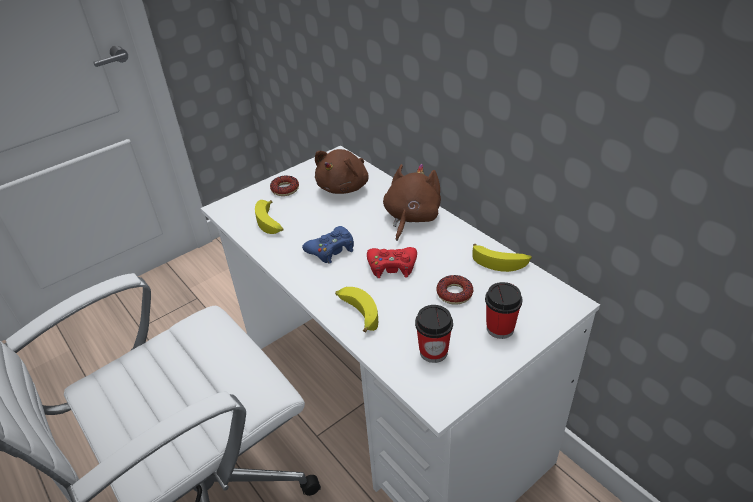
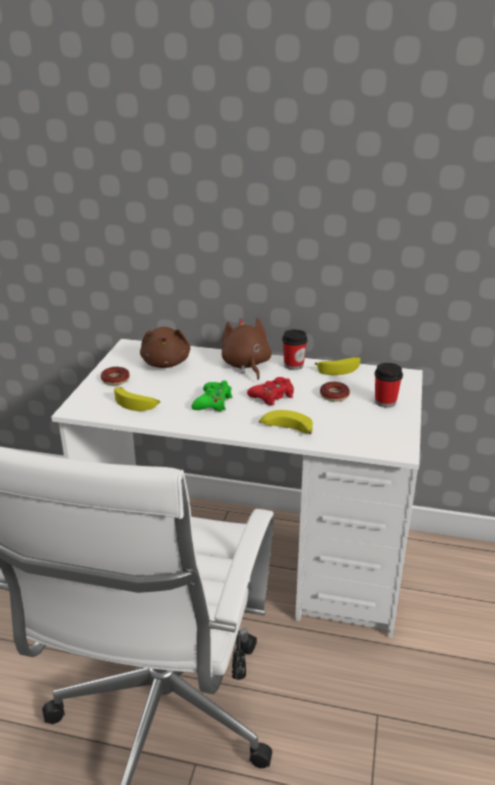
camera: 40 degrees left, 10 degrees down
blue game controller [302,226,354,264] -> green game controller [191,380,233,411]
cup [415,305,453,363] -> cup moved to [282,329,307,370]

